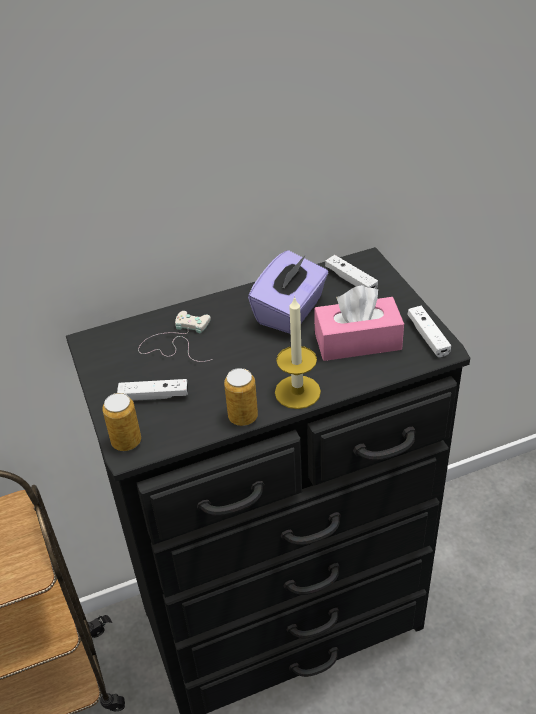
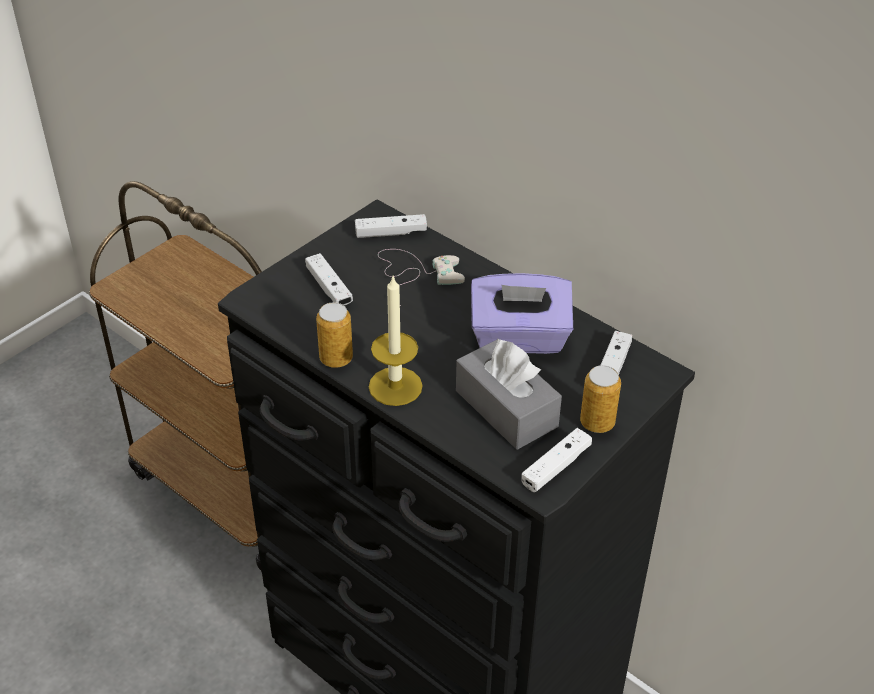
camera: 60 degrees right, 0 degrees up
can [102,393,141,451] -> can moved to [580,365,621,433]
pink tissue box [314,285,404,361] -> grey tissue box [456,339,562,450]
none -> white game controller [355,214,427,238]

